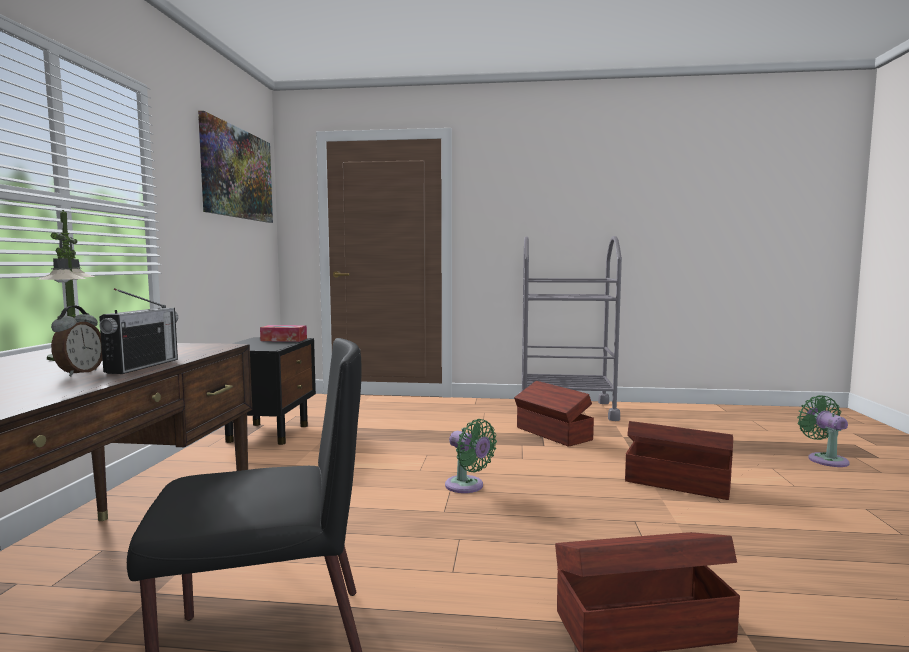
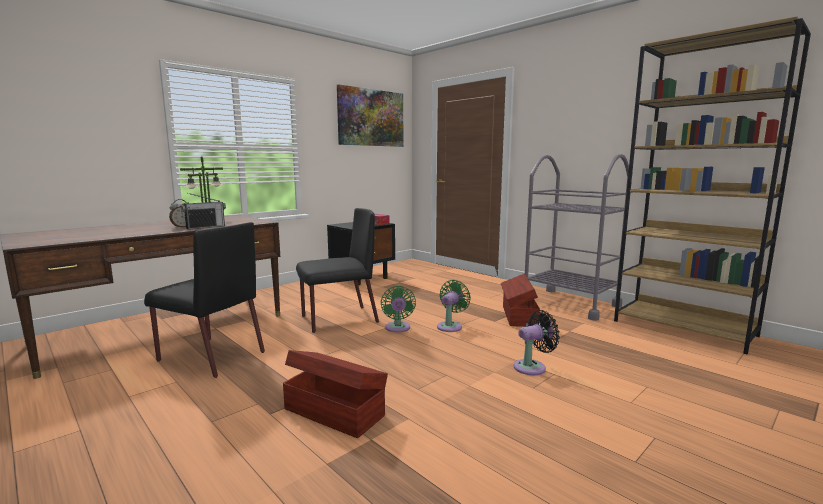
camera: 40 degrees right, 5 degrees up
brown storage box [625,421,733,500] -> black fan [514,310,560,375]
green fan [797,395,850,467] -> green fan moved to [437,280,471,332]
none -> black chair [296,208,379,333]
none -> brown bookcase [614,17,811,355]

